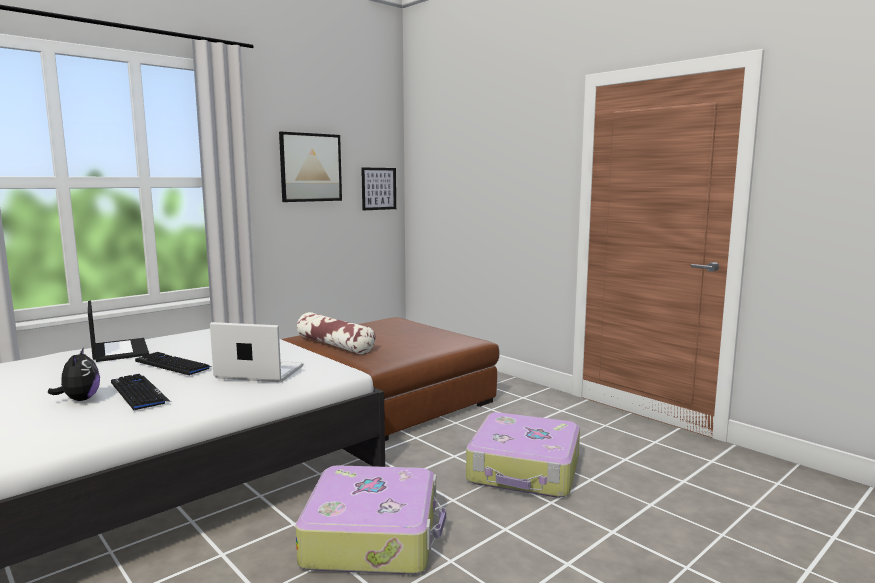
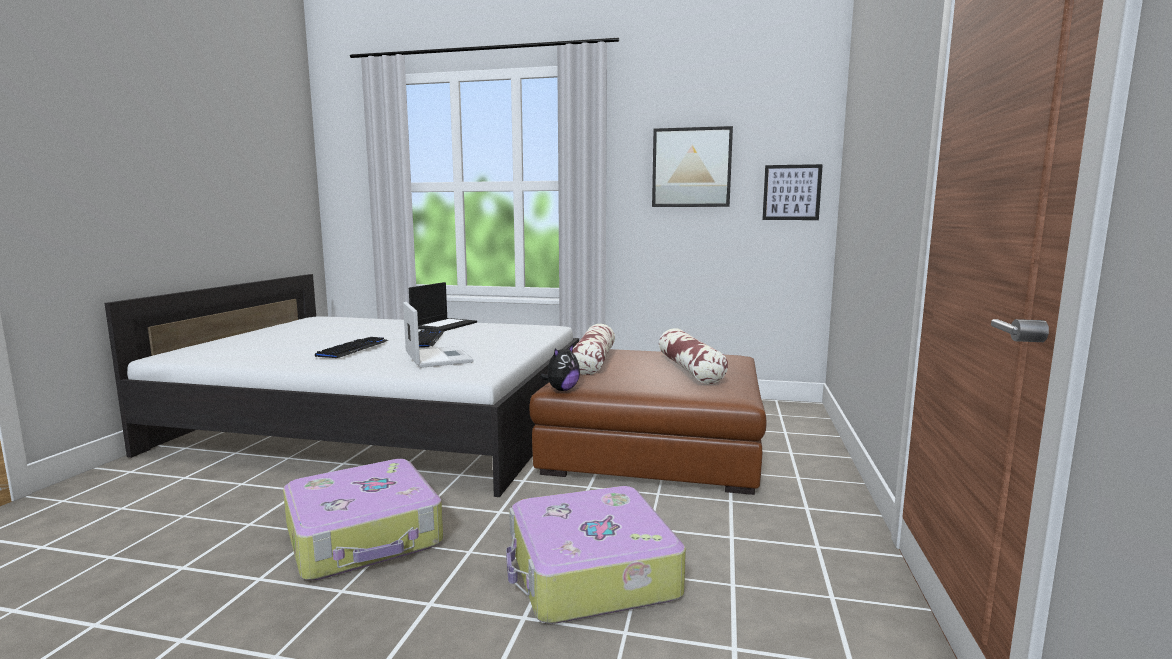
camera: 55 degrees right, 0 degrees up
plush toy [48,347,100,401] -> plush toy moved to [540,345,580,391]
none -> pillow [659,328,728,384]

